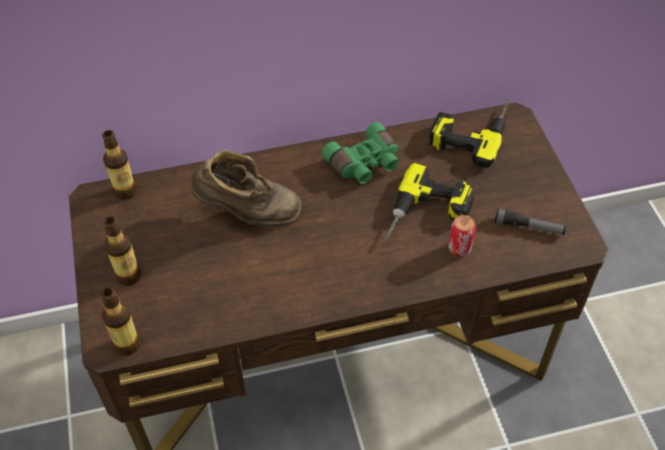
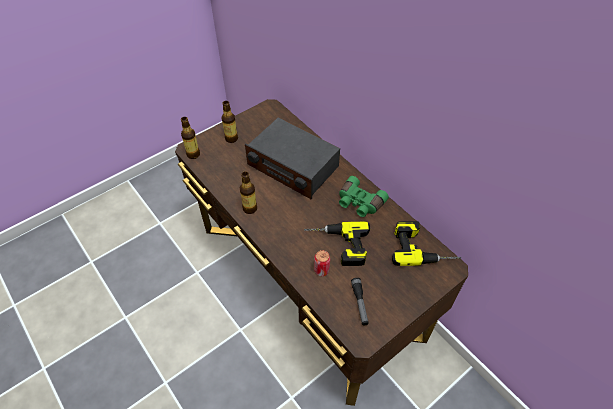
camera: 65 degrees right, 0 degrees up
bottle [102,130,137,200] -> bottle moved to [240,172,257,214]
brown boot [190,150,302,226] -> radio [245,118,340,200]

